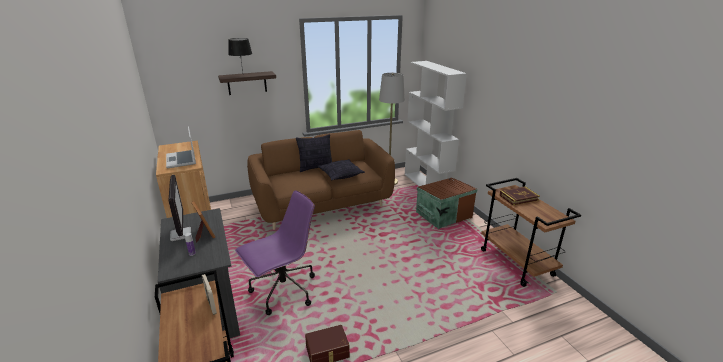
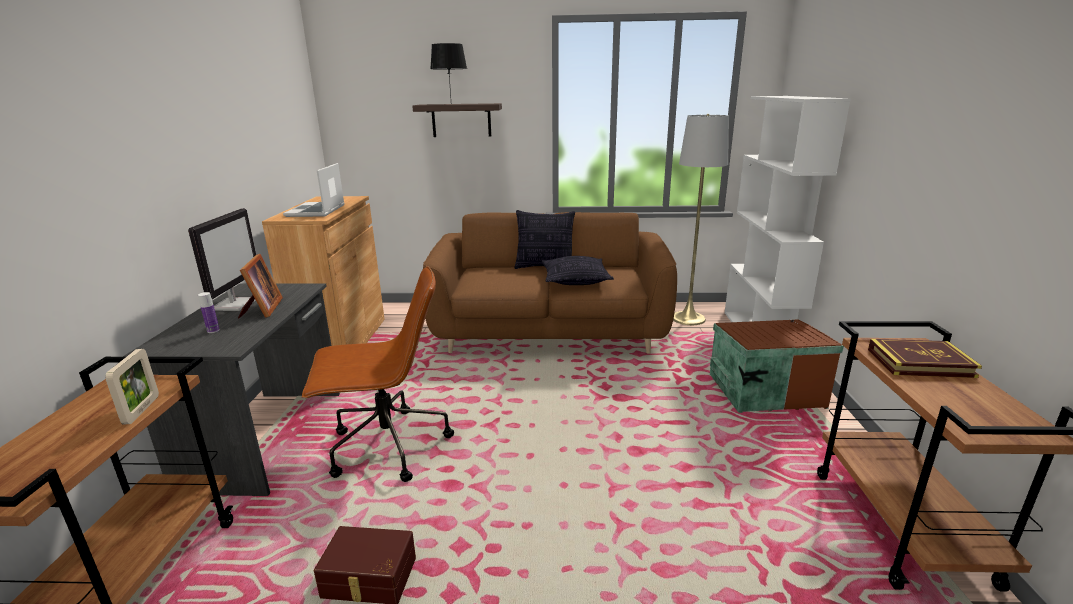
camera: 25 degrees right, 5 degrees down
purple office chair [235,190,315,315] -> brown office chair [302,266,454,482]

